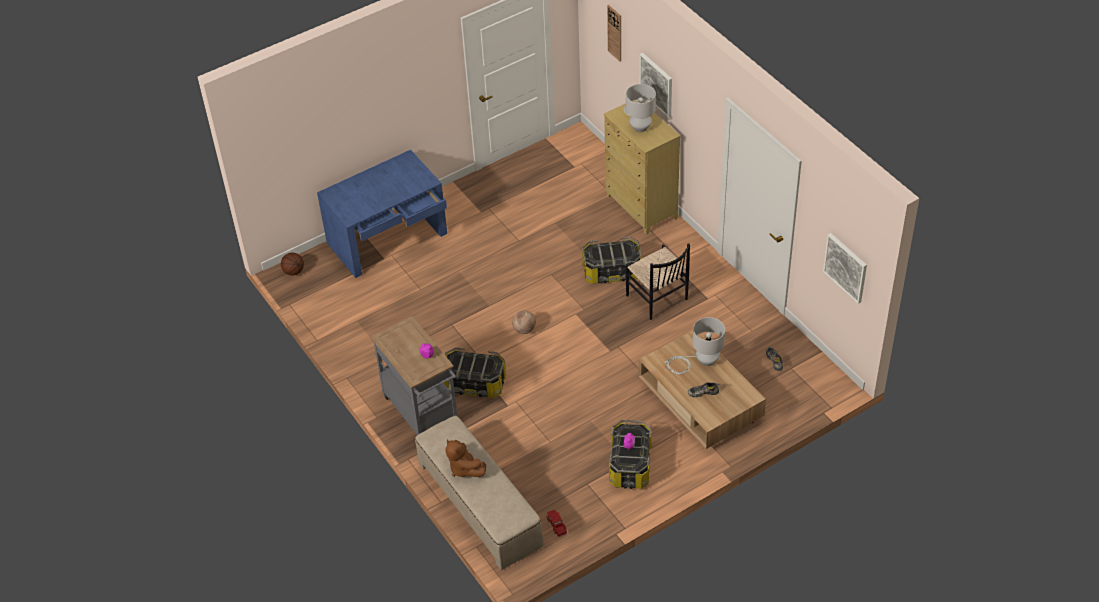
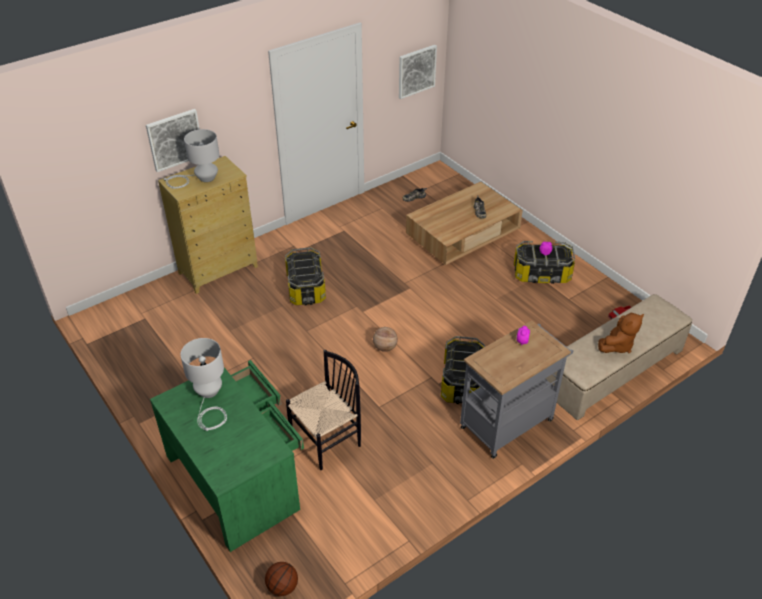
camera: 95 degrees left, 5 degrees down
blue desk [317,150,447,278] -> green desk [150,360,304,552]
wall clock [607,5,621,62] -> none
black chair [626,243,690,320] -> black chair moved to [286,350,361,470]
grey table lamp [665,317,725,374] -> grey table lamp moved to [180,338,227,431]

